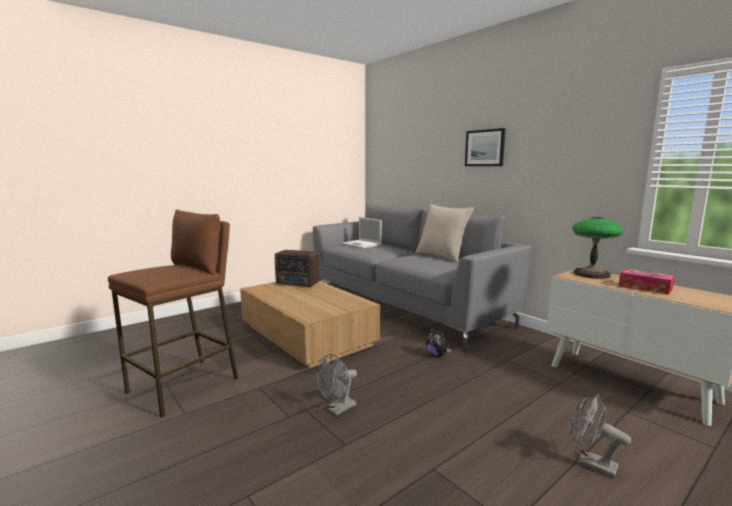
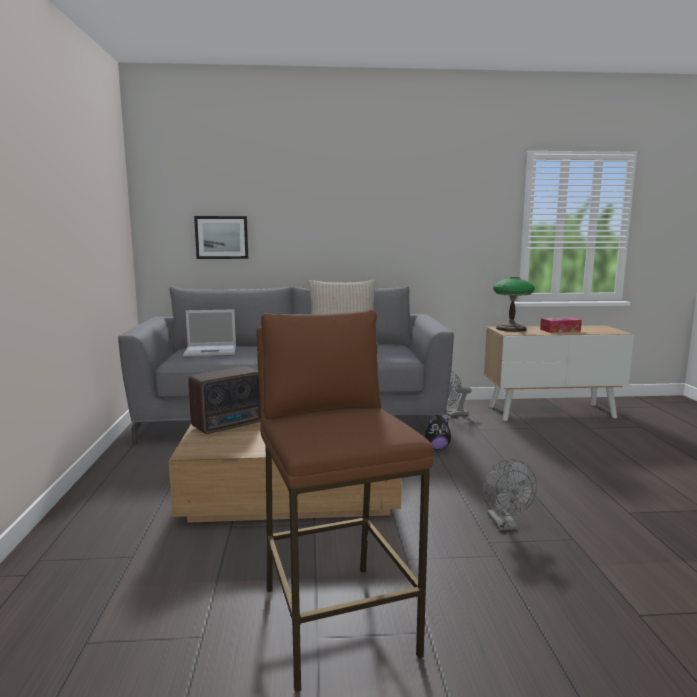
camera: 55 degrees left, 0 degrees up
picture [465,128,506,166] -> picture moved to [194,216,248,259]
grey fan [570,394,631,478] -> grey fan moved to [445,371,472,416]

